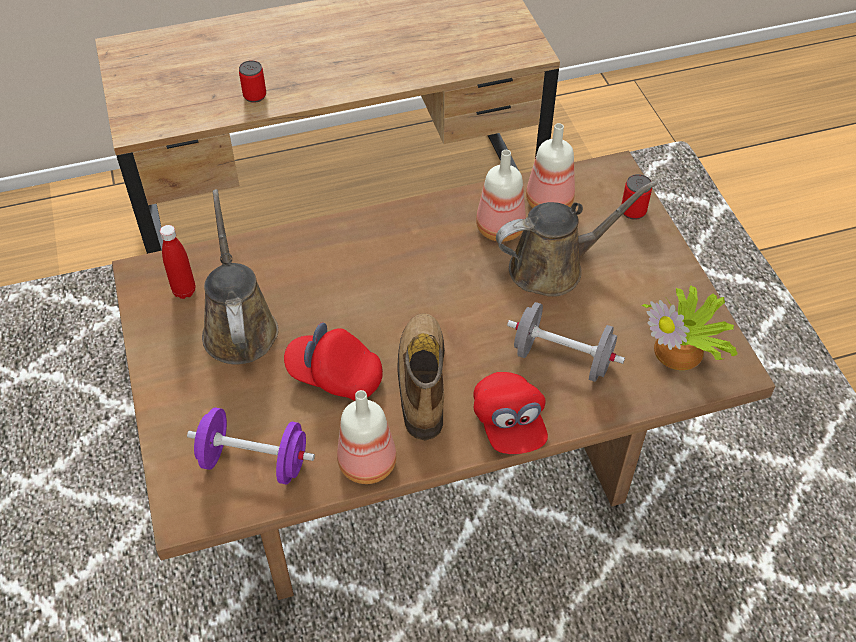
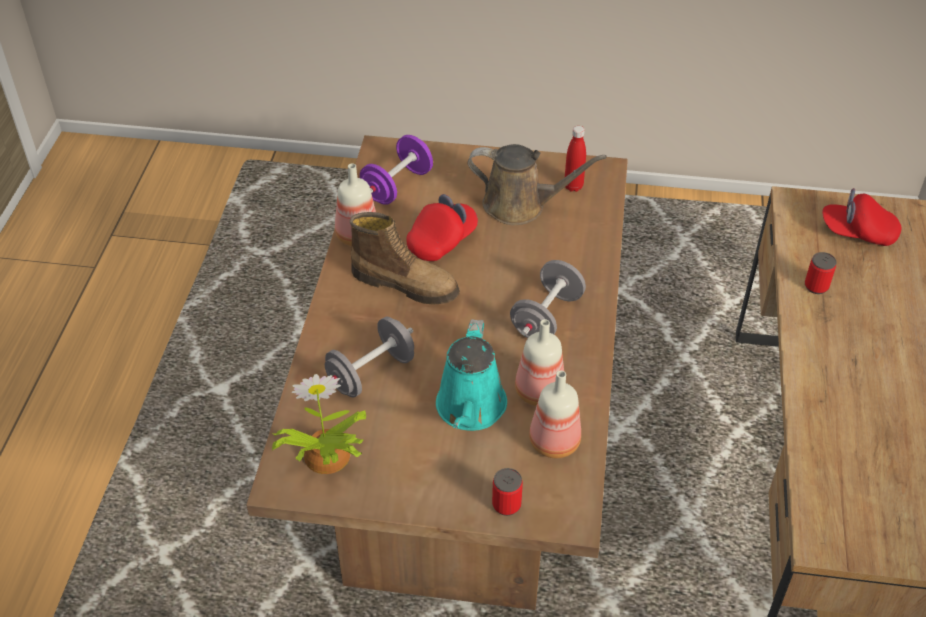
camera: 115 degrees right, 5 degrees down
red cap [473,372,548,454] -> red cap moved to [823,188,901,246]
brown watering can [496,181,657,297] -> turquoise watering can [436,319,507,431]
none -> grey dumbbell [510,260,586,338]

